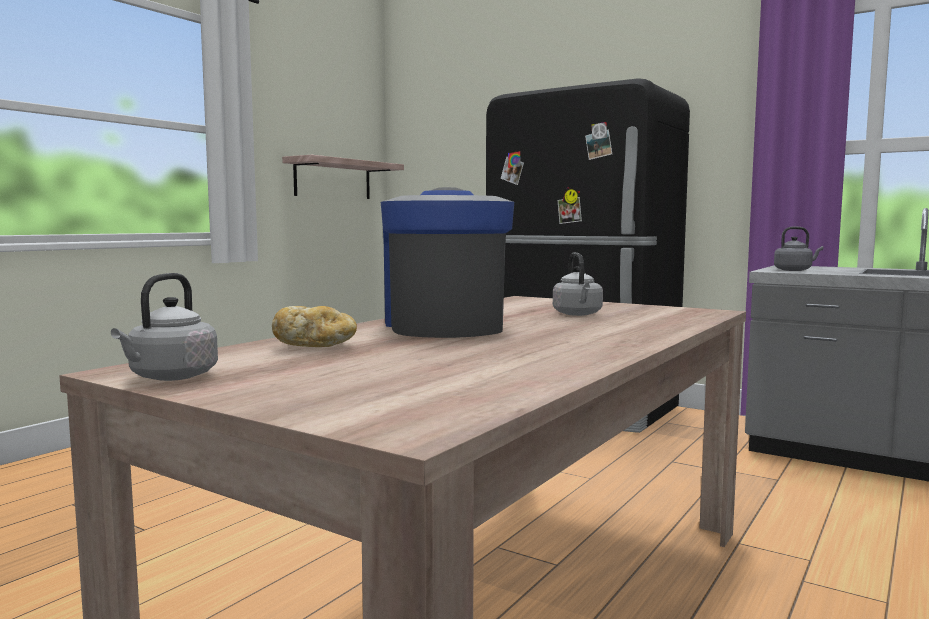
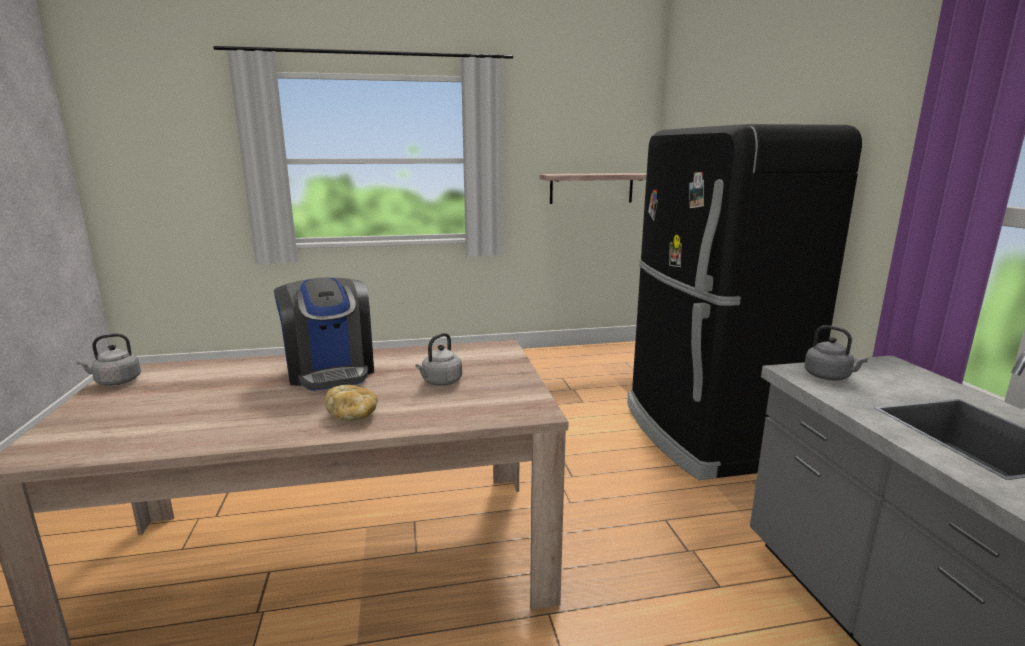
camera: 45 degrees right, 10 degrees up
bread [272,306,357,347] -> bread moved to [324,385,378,422]
coffee machine [381,187,514,338] -> coffee machine turned 120 degrees clockwise [274,277,374,391]

